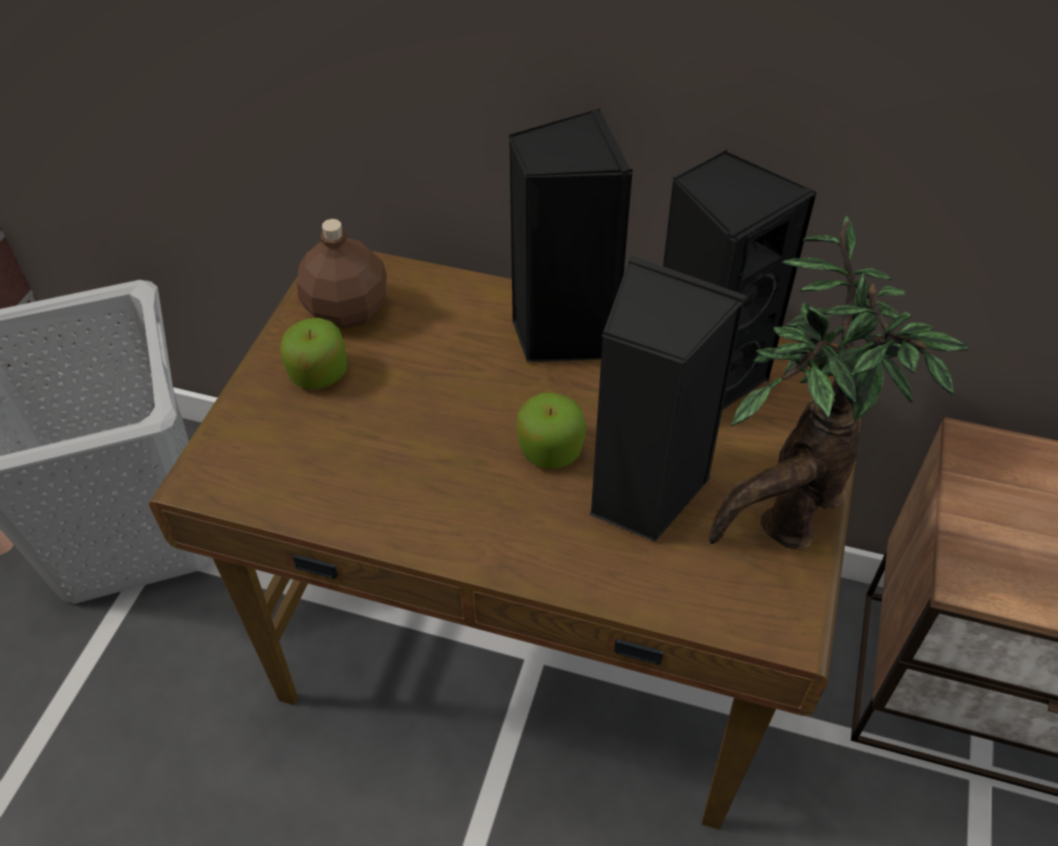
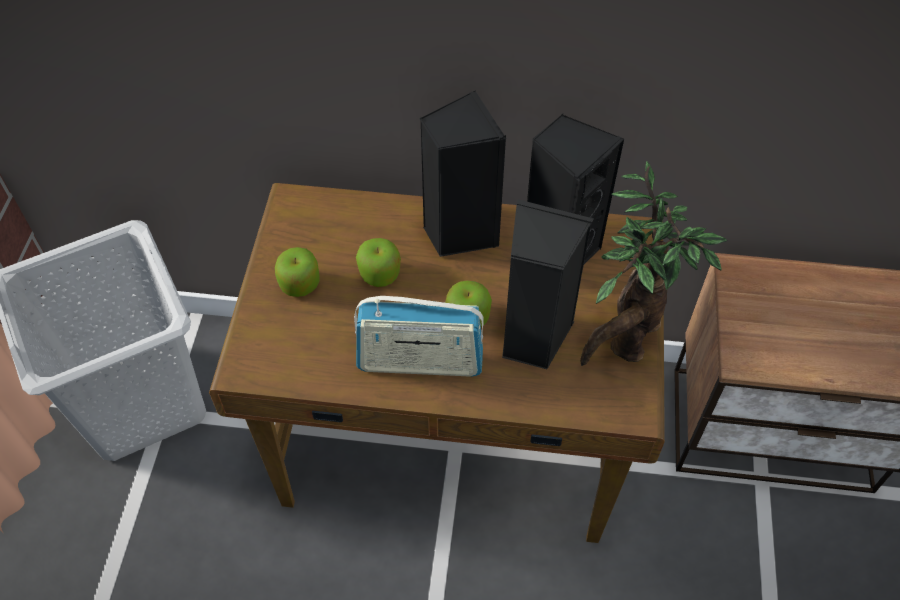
camera: 10 degrees left, 5 degrees up
brown bottle [297,219,387,329] -> none
none -> radio [354,296,484,377]
none -> apple [356,238,401,287]

